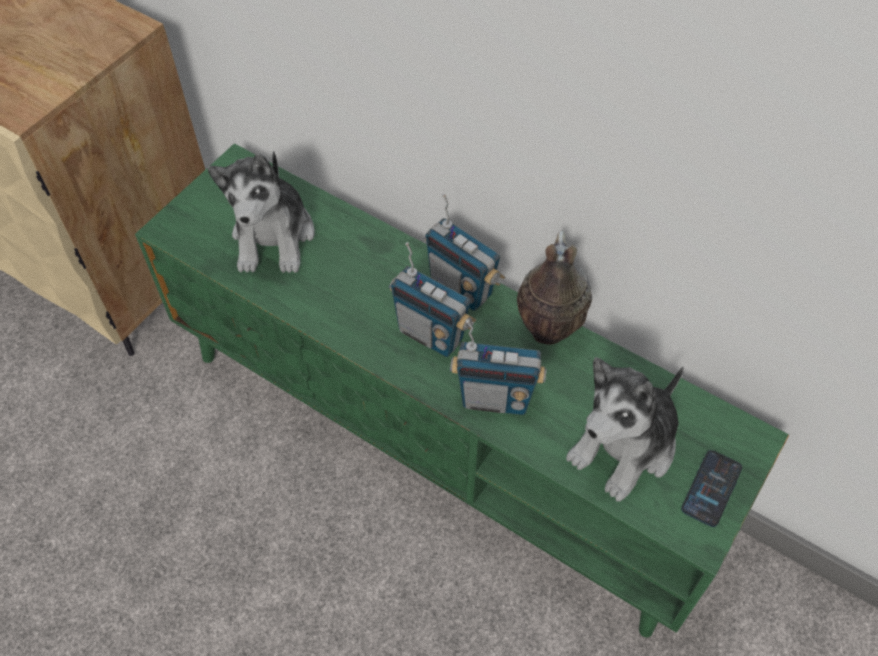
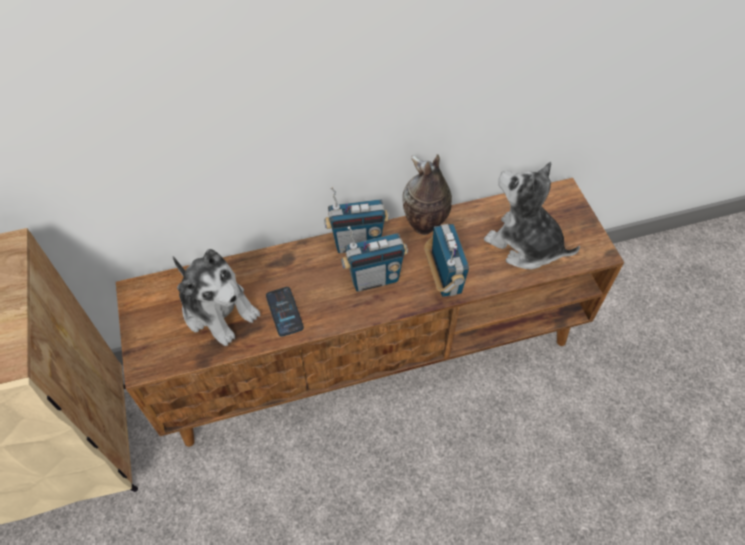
camera: 50 degrees left, 0 degrees up
green tv stand [135,143,789,637] -> brown tv stand [116,178,624,447]
radio [450,319,546,415] -> radio turned 60 degrees counterclockwise [424,224,469,297]
plush toy [566,357,684,502] -> plush toy turned 135 degrees clockwise [484,162,580,270]
phone [681,450,742,527] -> phone moved to [266,287,304,337]

